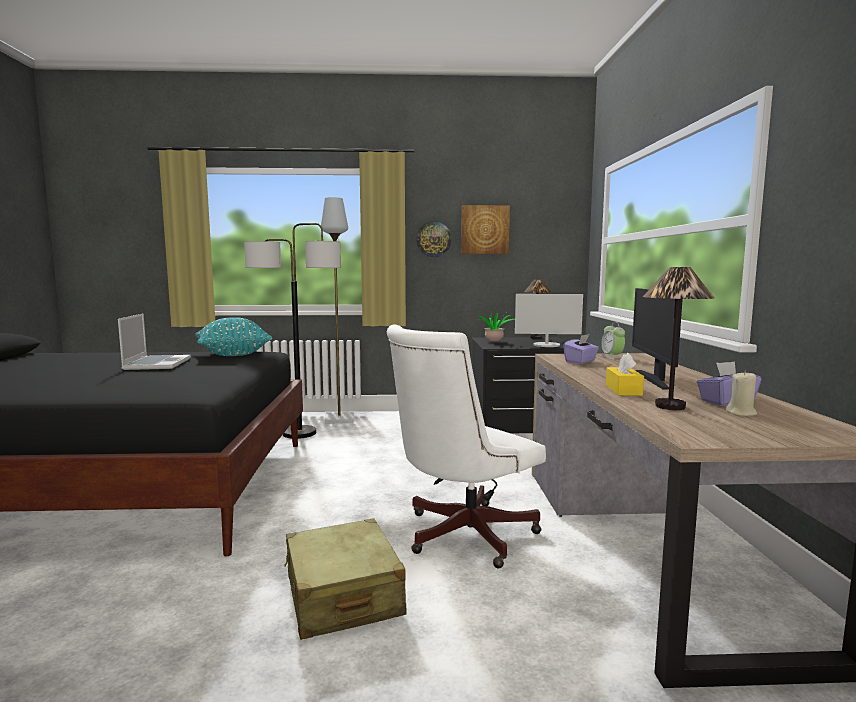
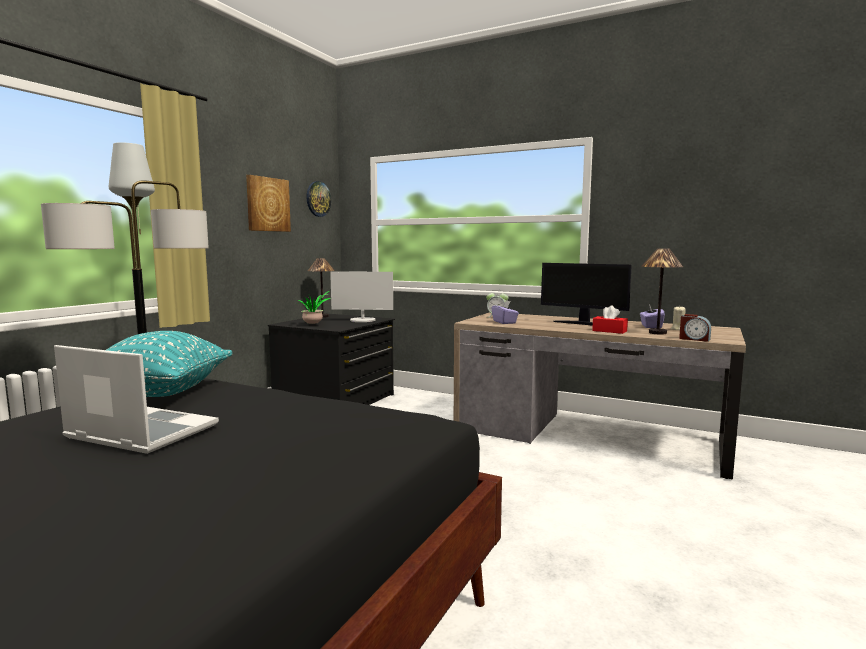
camera: 60 degrees left, 0 degrees up
beige suitcase [284,518,407,640] -> none
white office chair [387,325,546,568] -> none
wall clock [416,221,451,257] -> wall clock moved to [306,181,331,217]
monitor [515,294,583,347] -> monitor turned 60 degrees clockwise [330,271,393,322]
yellow tissue box [606,353,644,396] -> red tissue box [592,305,628,334]
none -> alarm clock [679,314,711,342]

